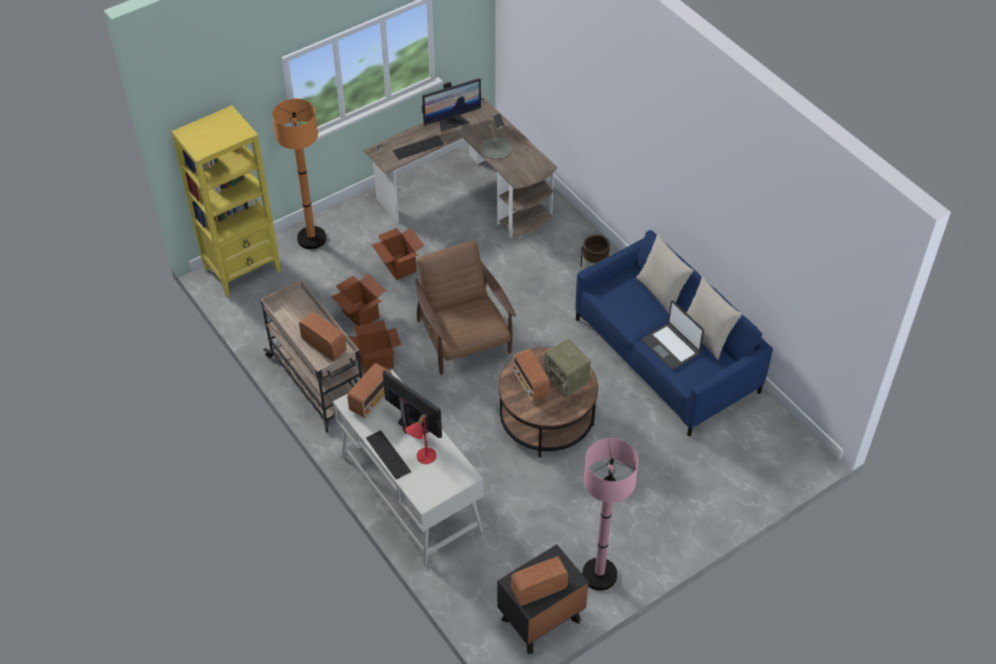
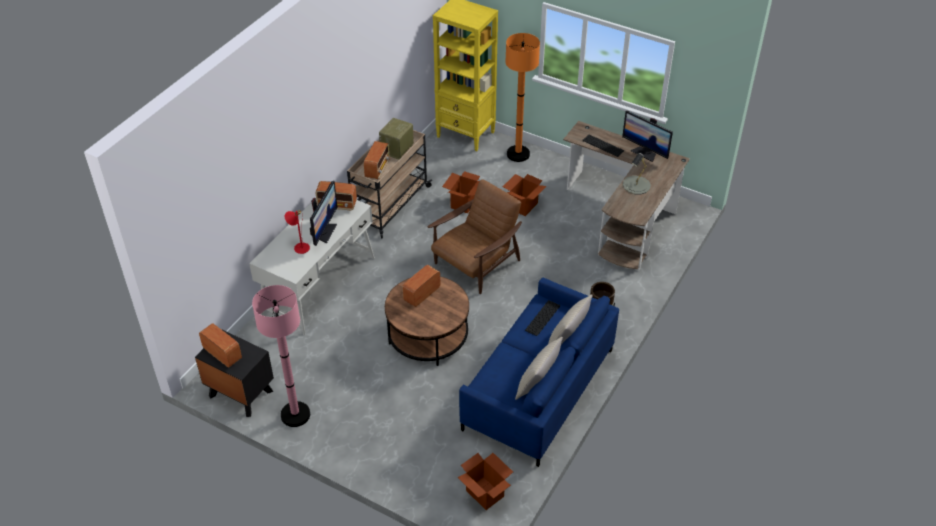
camera: 65 degrees right, 5 degrees down
cardboard box [348,320,401,374] -> cardboard box moved to [458,453,513,510]
keyboard [366,430,411,480] -> keyboard moved to [525,300,560,336]
radio [544,339,591,397] -> radio moved to [379,118,414,160]
laptop [642,300,704,370] -> none

